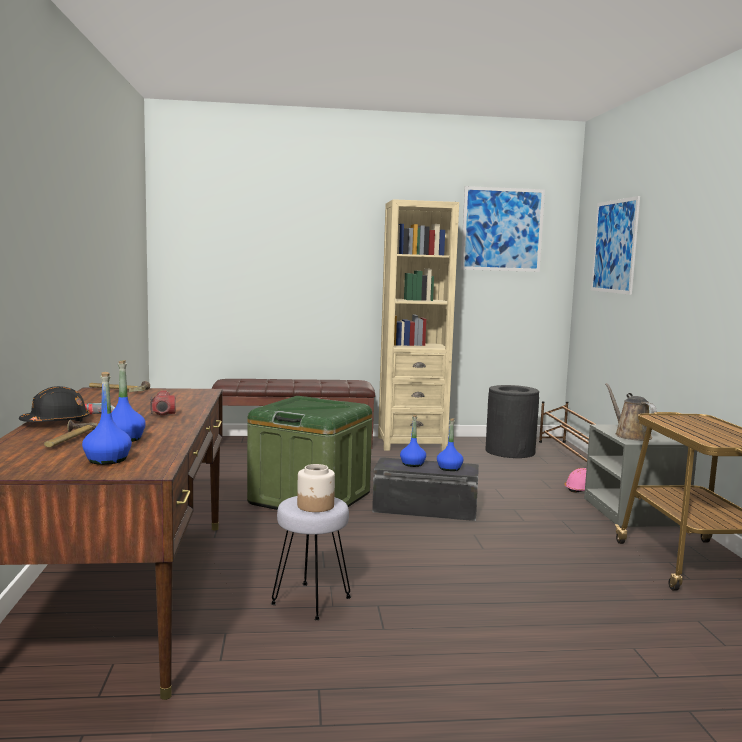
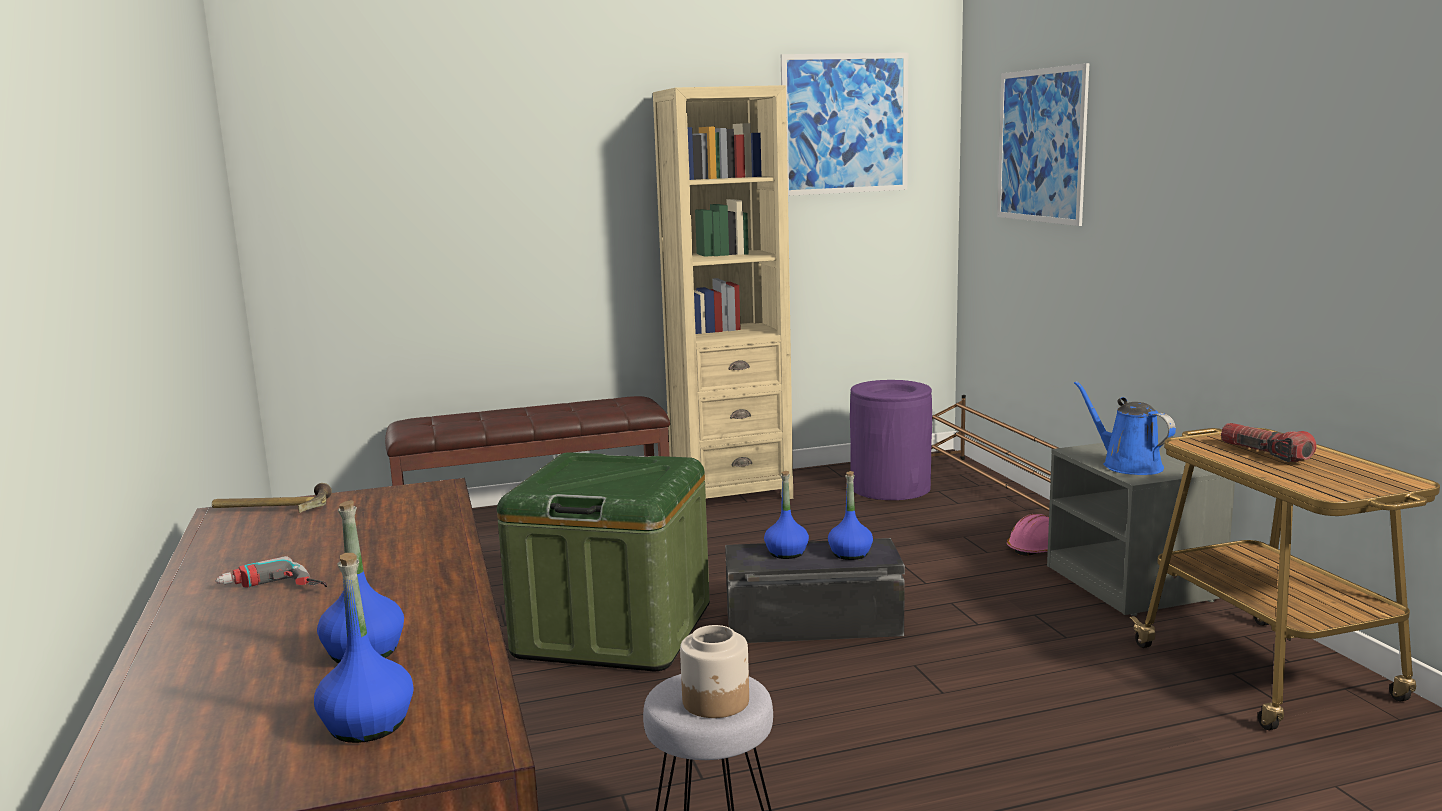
camera: 10 degrees left, 5 degrees up
black hard hat [19,386,90,422] -> none
hammer [44,420,98,447] -> none
flashlight [150,390,176,415] -> flashlight moved to [1221,423,1317,462]
black trash can [486,385,539,458] -> purple trash can [850,380,932,500]
brown watering can [605,383,657,441] -> blue watering can [1074,381,1176,475]

